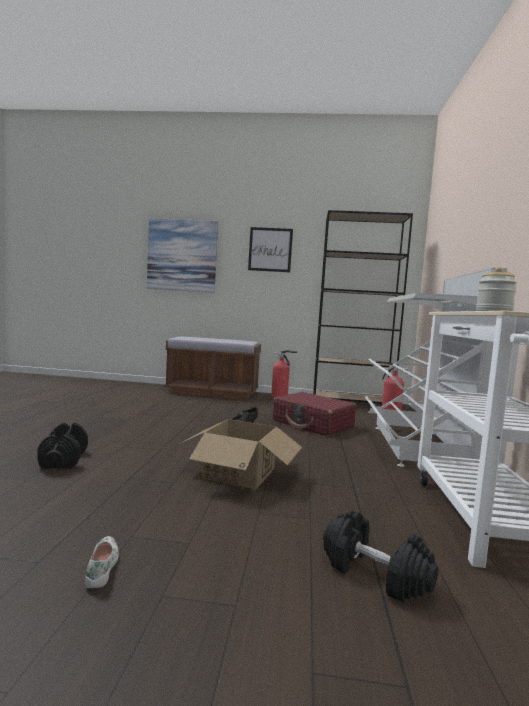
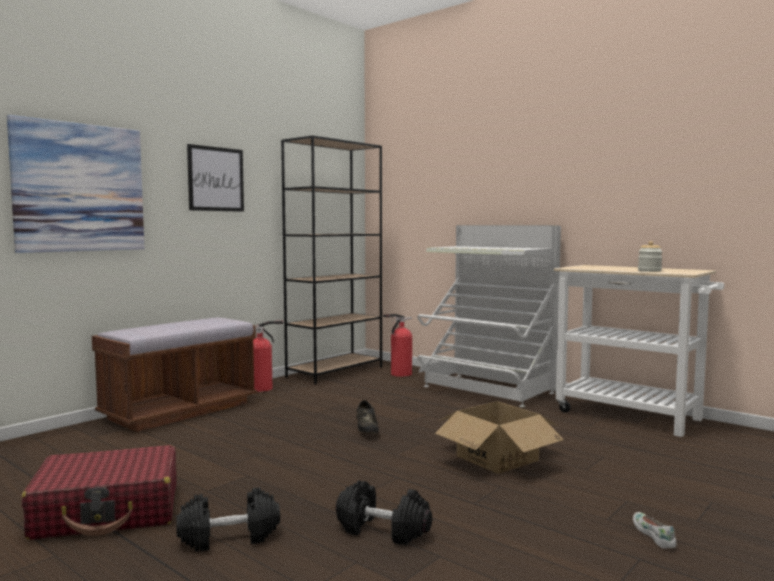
camera: 55 degrees left, 0 degrees up
white shoe [85,536,119,588] -> white shoe turned 60 degrees clockwise [633,512,676,549]
red suitcase [273,392,356,436] -> red suitcase moved to [21,445,177,540]
black dumbbell [323,511,438,602] -> black dumbbell moved to [176,487,280,552]

